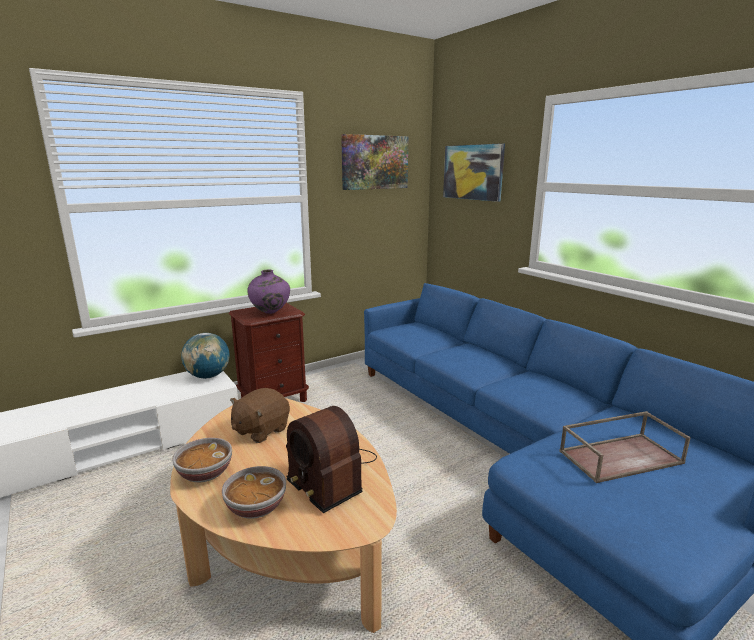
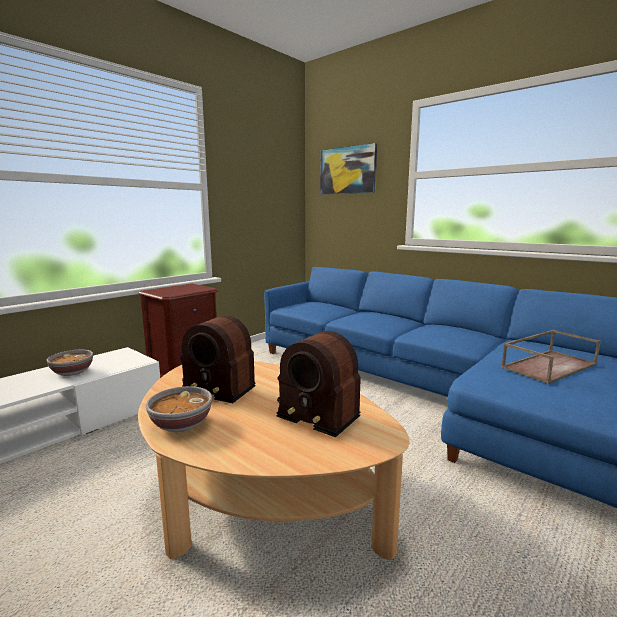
camera: 15 degrees left, 5 degrees down
globe [181,333,230,379] -> none
bowl [222,466,286,519] -> bowl moved to [47,350,93,376]
brown plush toy [230,388,290,443] -> radio [180,315,256,403]
purple vase [247,269,290,314] -> none
picture [341,134,409,190] -> none

